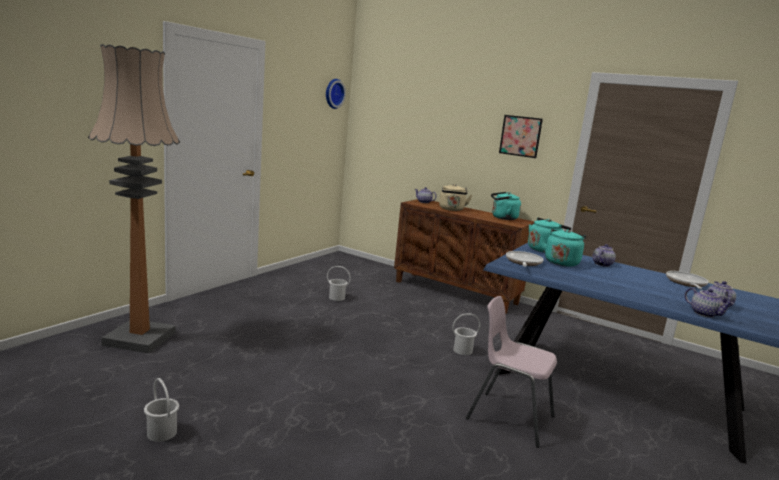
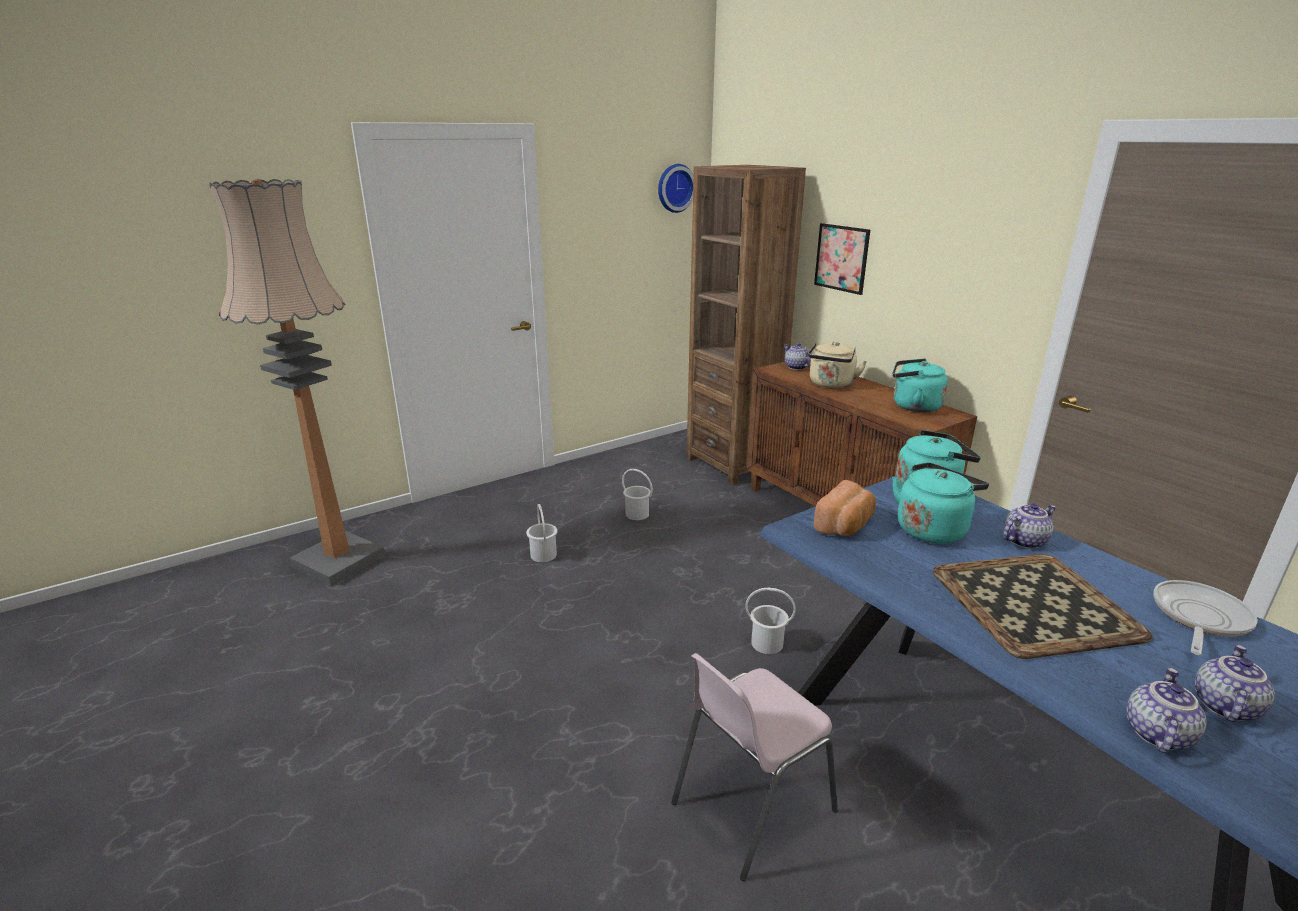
camera: 25 degrees right, 10 degrees up
white bucket [144,378,179,442] -> white bucket moved to [526,504,558,562]
pink chair [466,296,557,448] -> pink chair turned 90 degrees counterclockwise [671,653,838,881]
picture [499,115,543,158] -> picture moved to [814,223,870,295]
frying pan [506,251,544,267] -> bread [814,480,876,536]
teapot [684,288,734,318] -> teapot turned 135 degrees counterclockwise [1126,668,1207,753]
none -> brown bookcase [687,165,806,485]
none -> tray [933,554,1152,659]

